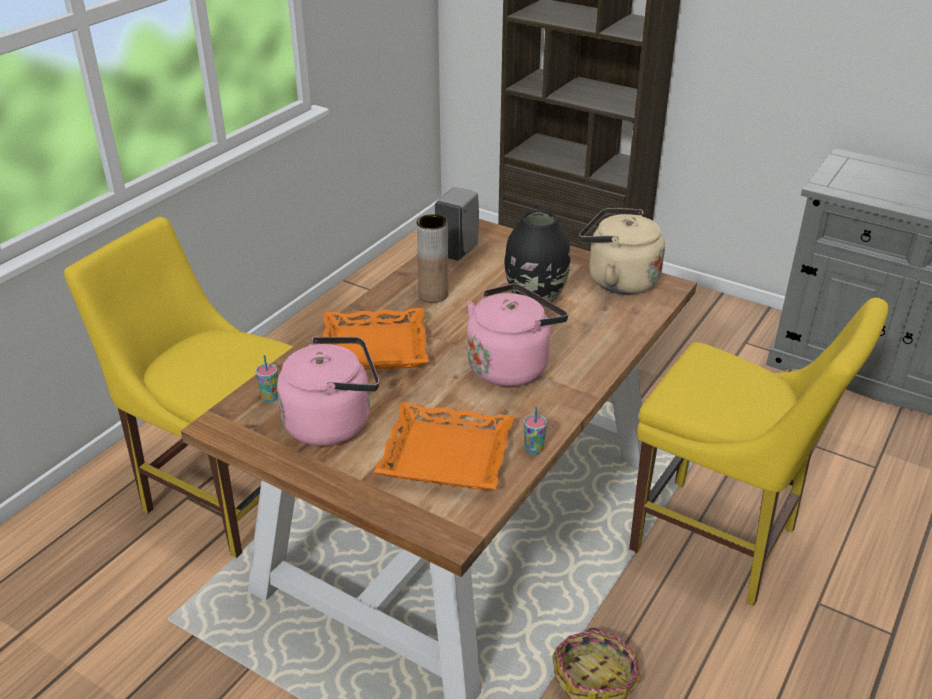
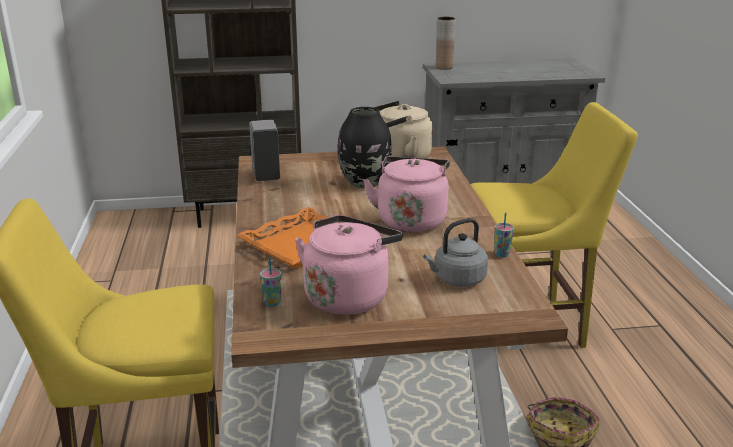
camera: 40 degrees left, 10 degrees down
orange tray [374,402,514,490] -> grey kettle [423,218,488,287]
brown vase [416,214,448,303] -> brown vase moved to [436,17,455,70]

